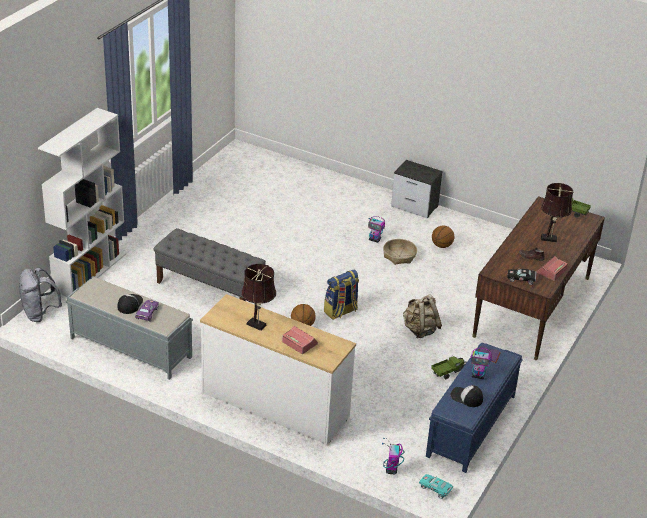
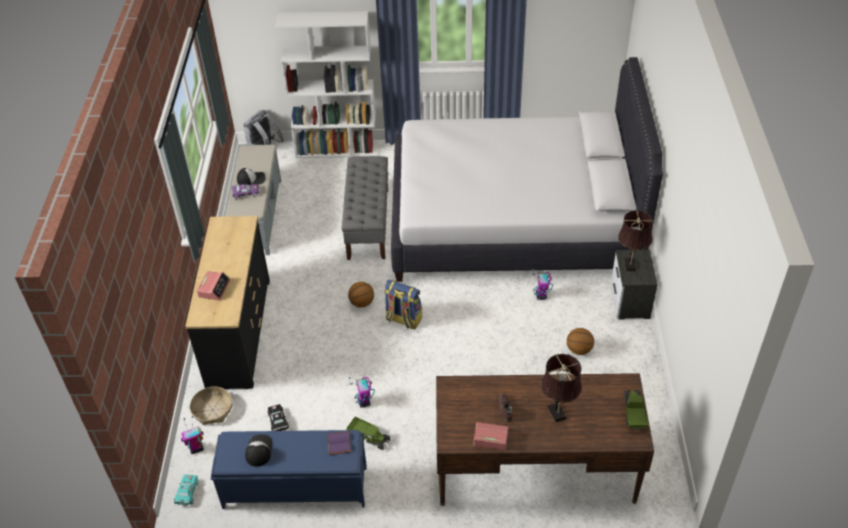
camera: 65 degrees right, 10 degrees up
white dresser [200,294,356,445] -> black dresser [185,216,270,389]
brown table lamp [242,264,276,331] -> brown table lamp moved to [618,210,653,271]
basket [383,239,417,265] -> basket moved to [190,386,232,425]
beige backpack [403,294,442,338] -> none
toy robot [471,348,492,379] -> toy robot moved to [349,377,375,407]
black toy car [507,269,536,285] -> black toy car moved to [267,404,289,431]
none -> white bed [391,57,663,282]

